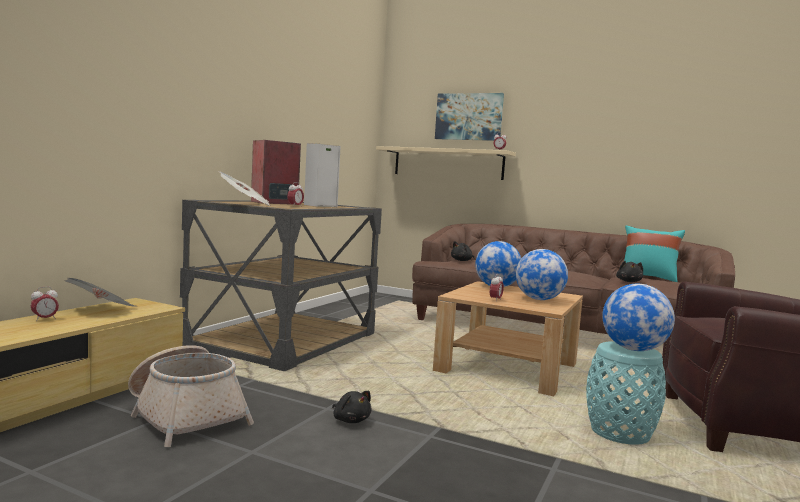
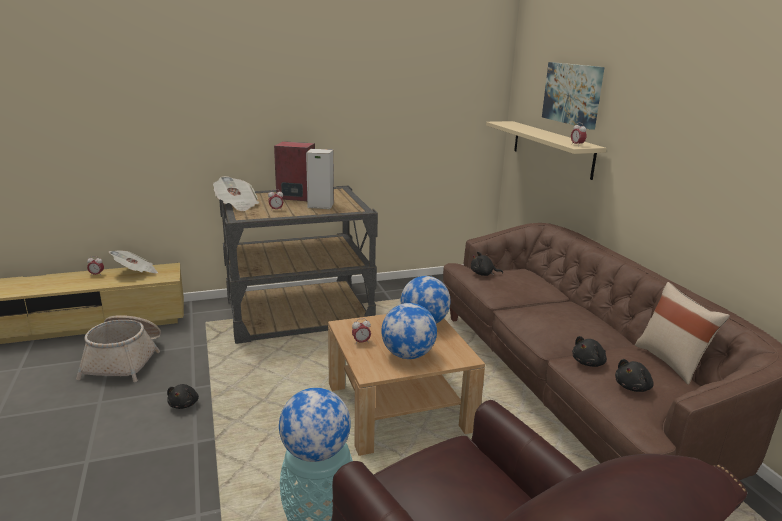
camera: 45 degrees right, 15 degrees up
turquoise pillow [624,225,685,282] -> beige pillow [635,282,730,384]
none -> black plush toy [615,359,654,392]

